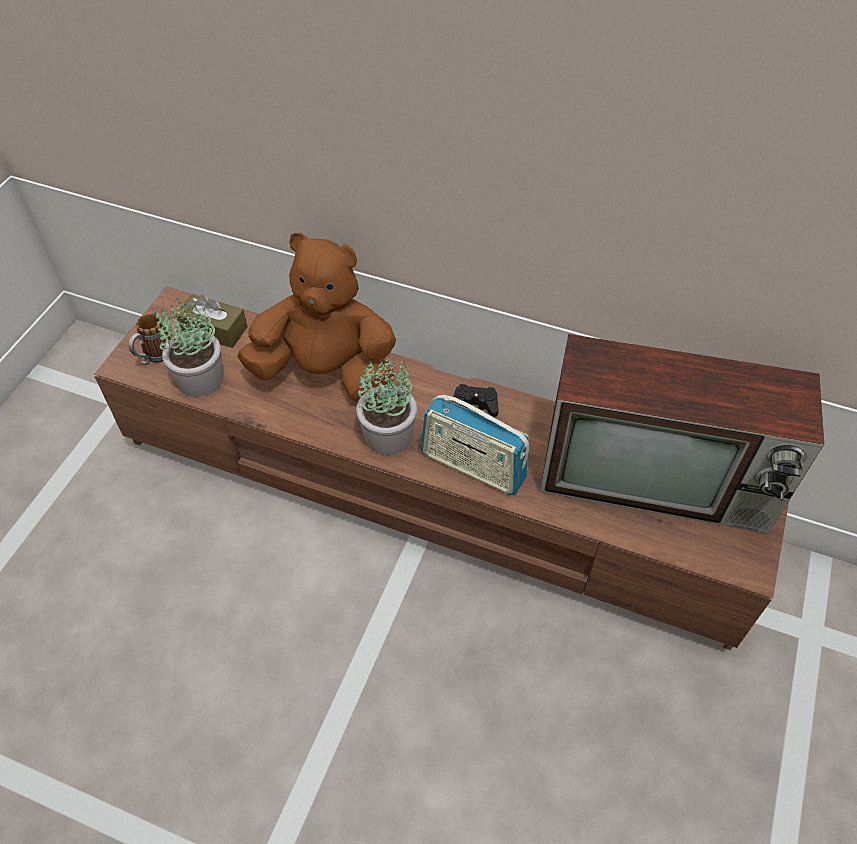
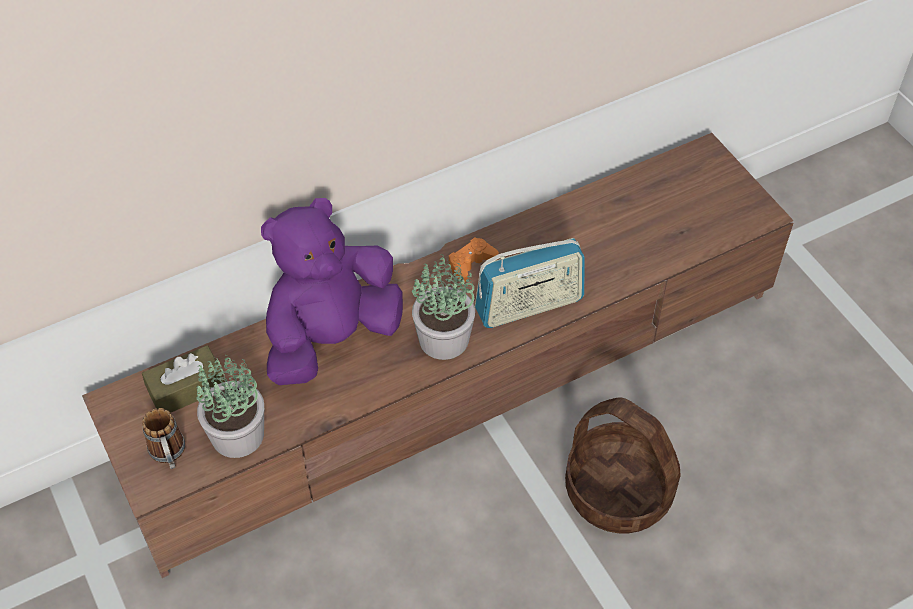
camera: 50 degrees left, 0 degrees up
brown plush toy [237,232,396,401] -> purple plush toy [261,198,403,385]
black game controller [451,384,499,417] -> orange game controller [448,237,499,282]
television [540,334,824,534] -> none
none -> basket [565,397,681,533]

